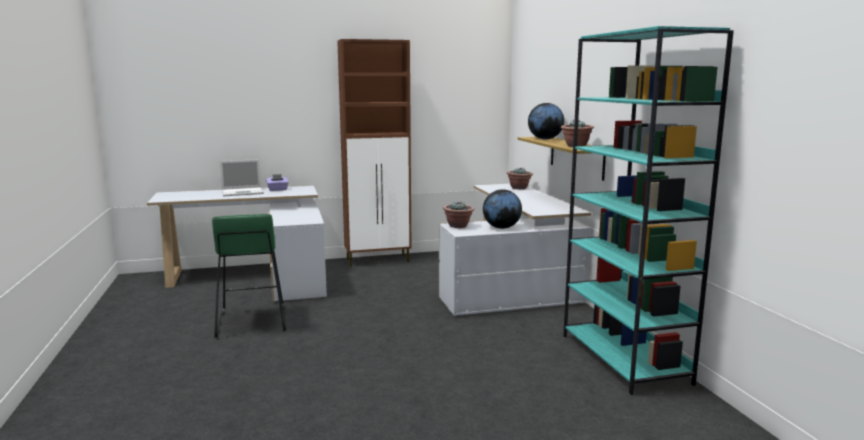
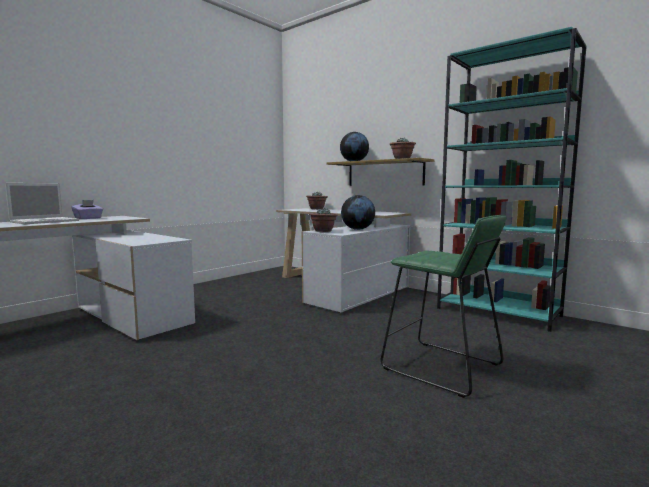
camera: 35 degrees left, 5 degrees down
green stool [212,214,286,338] -> green stool moved to [381,215,506,398]
brown cabinet [337,39,412,267] -> none

